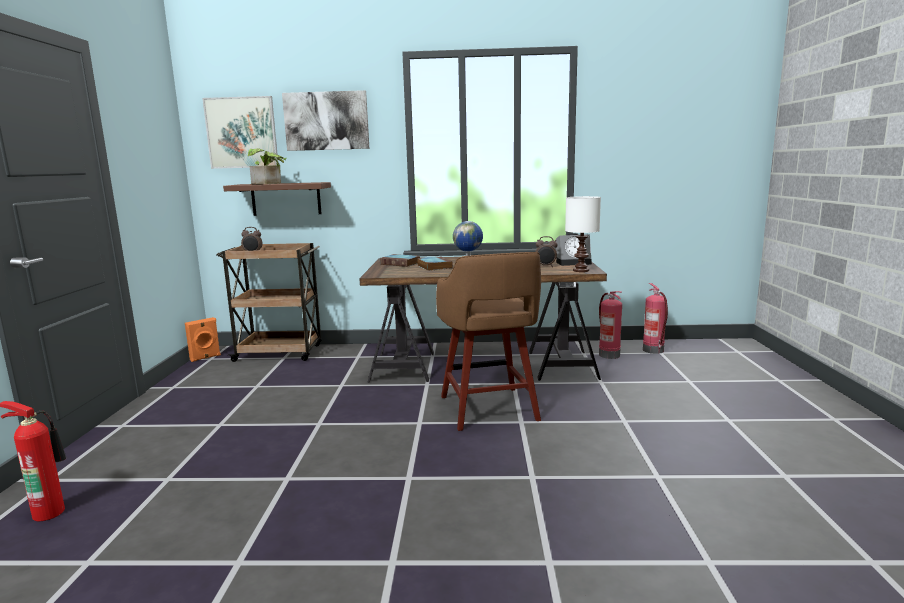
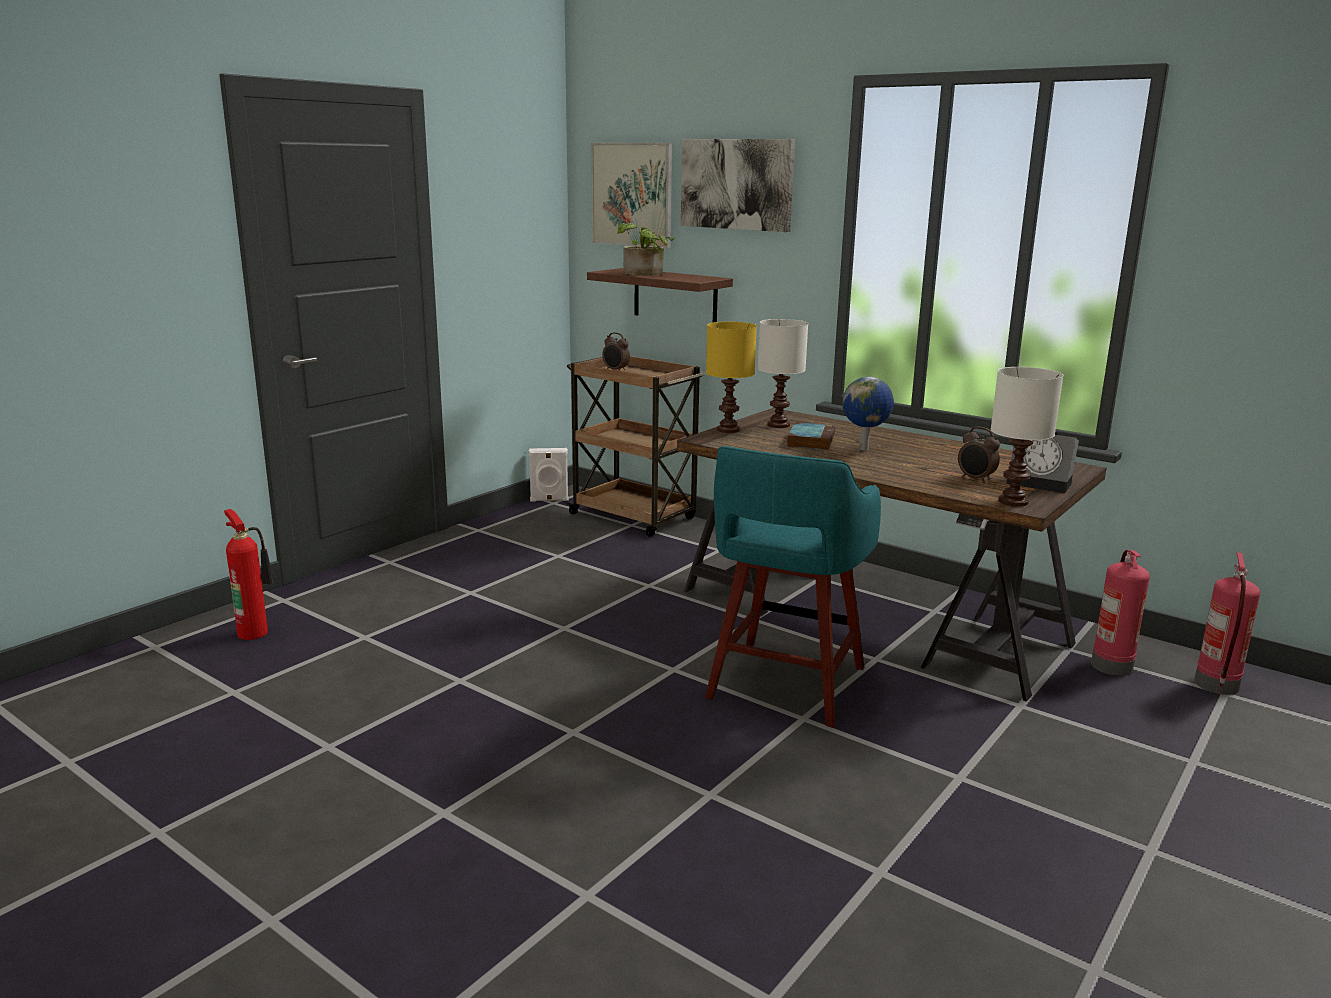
camera: 35 degrees right, 5 degrees up
orange speaker [185,317,221,362] -> white speaker [529,448,569,502]
book [380,254,420,267] -> white table lamp [758,319,808,428]
brown stool [436,252,541,431] -> turquoise stool [705,446,881,728]
none -> yellow table lamp [706,322,757,433]

